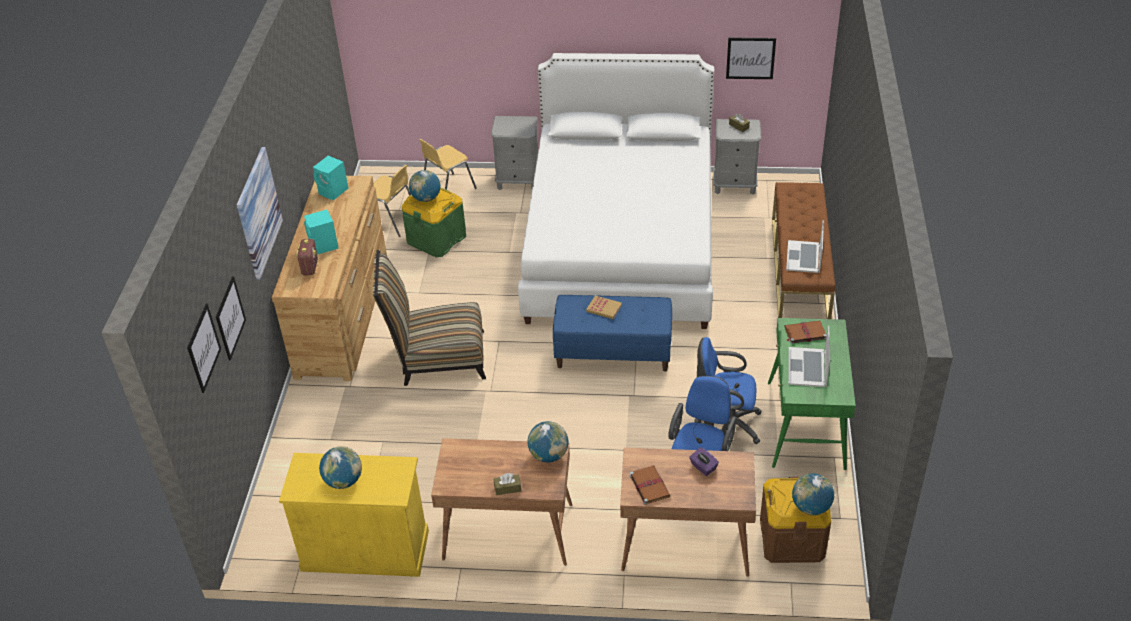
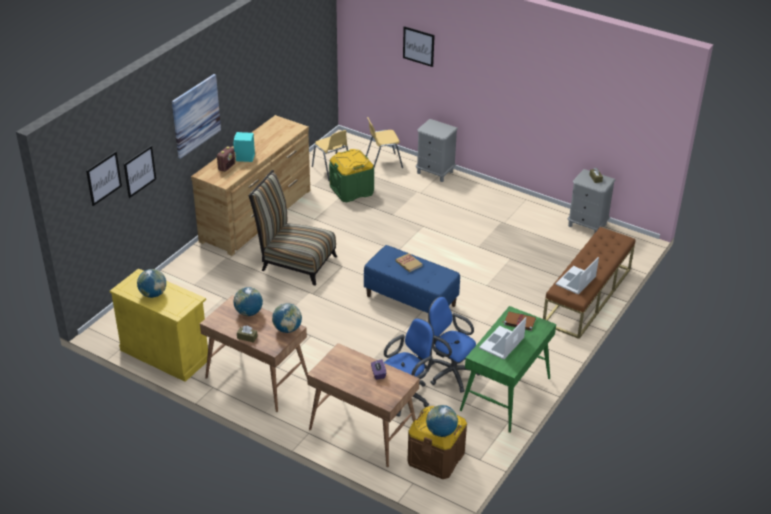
camera: 25 degrees right, 5 degrees down
turquoise speaker [313,156,348,200] -> none
globe [409,170,440,202] -> globe moved to [233,287,263,316]
white bed [518,53,714,329] -> none
brown book [630,465,670,505] -> none
picture [726,37,776,79] -> picture moved to [403,26,435,67]

